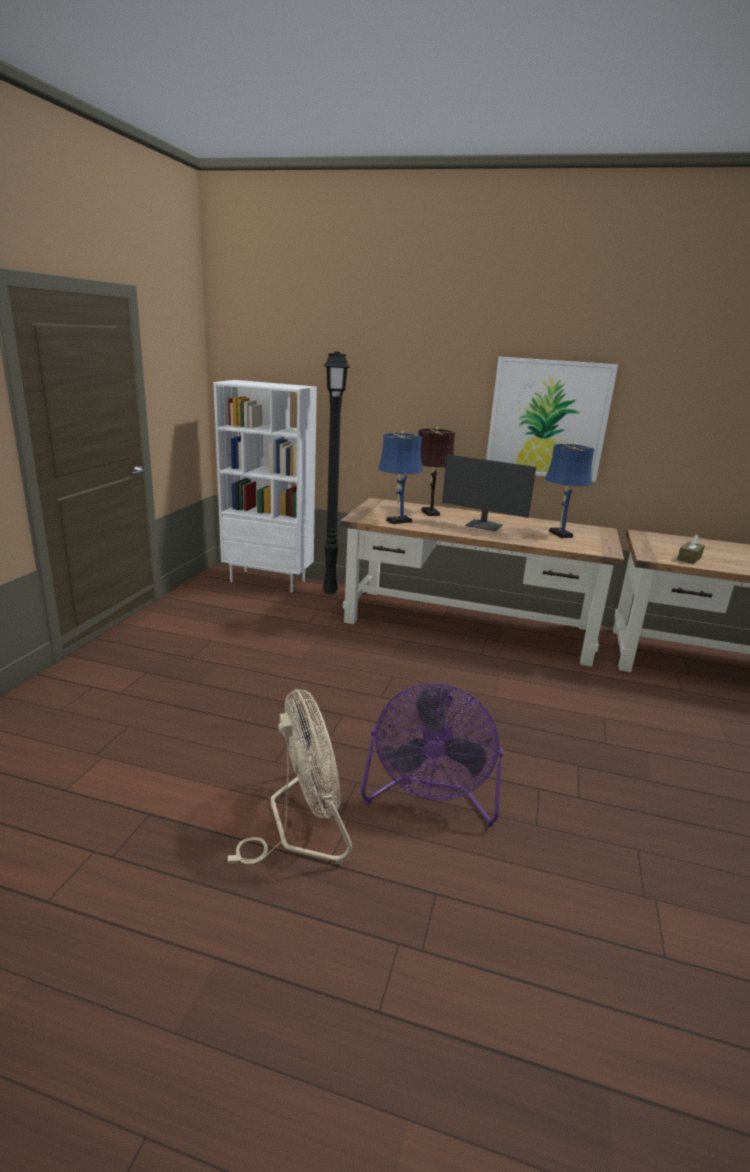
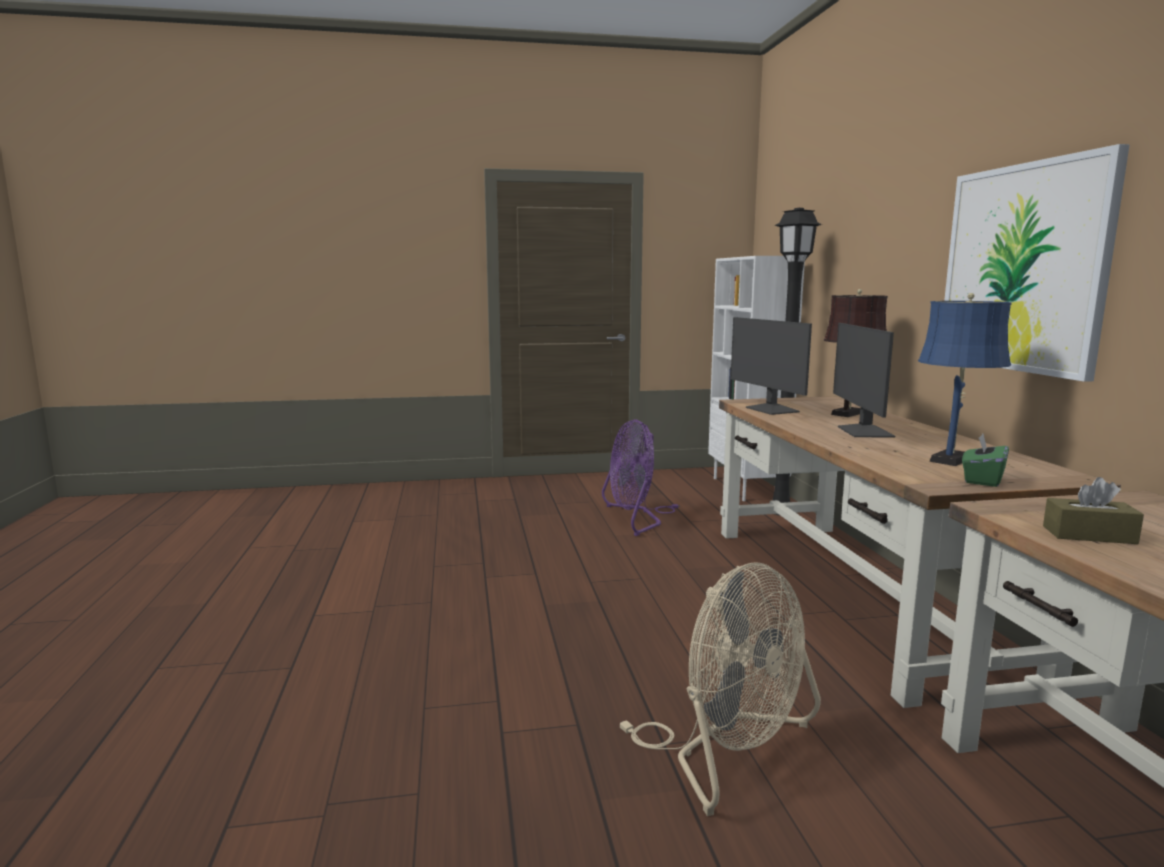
camera: 65 degrees right, 10 degrees down
beige fan [224,689,352,865] -> beige fan moved to [620,563,821,816]
purple fan [361,683,503,827] -> purple fan moved to [602,420,679,536]
blue table lamp [378,431,423,524] -> monitor [730,317,812,415]
none -> green tissue box [962,434,1009,487]

